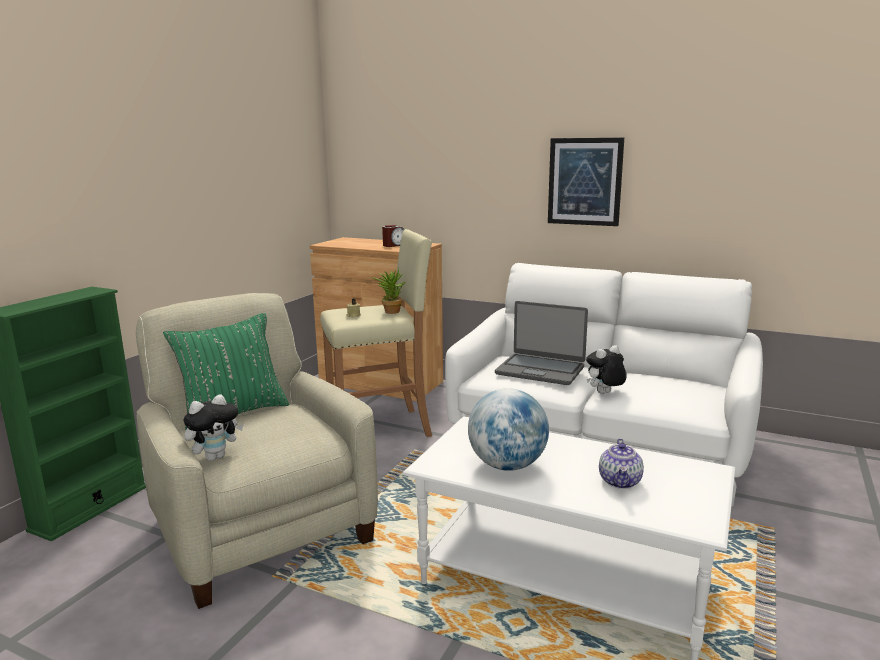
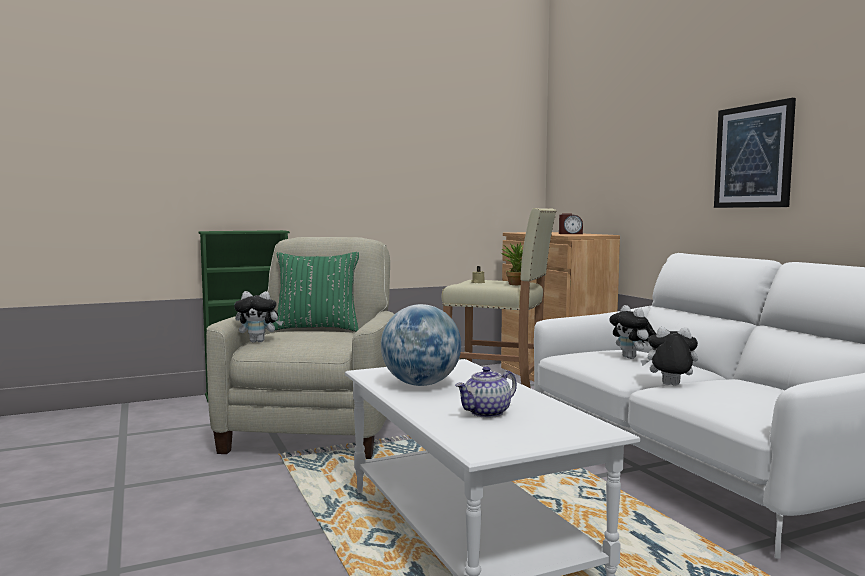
camera: 40 degrees right, 10 degrees down
laptop [495,301,588,385] -> plush toy [609,305,656,359]

